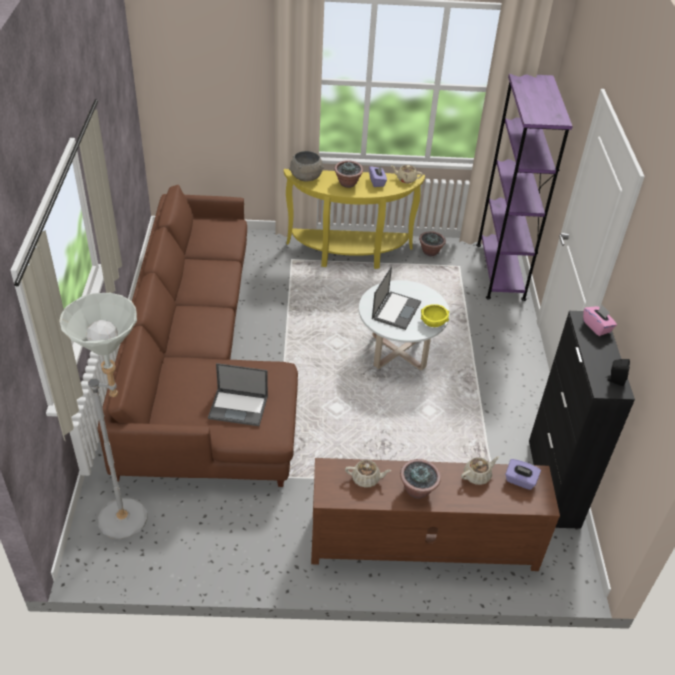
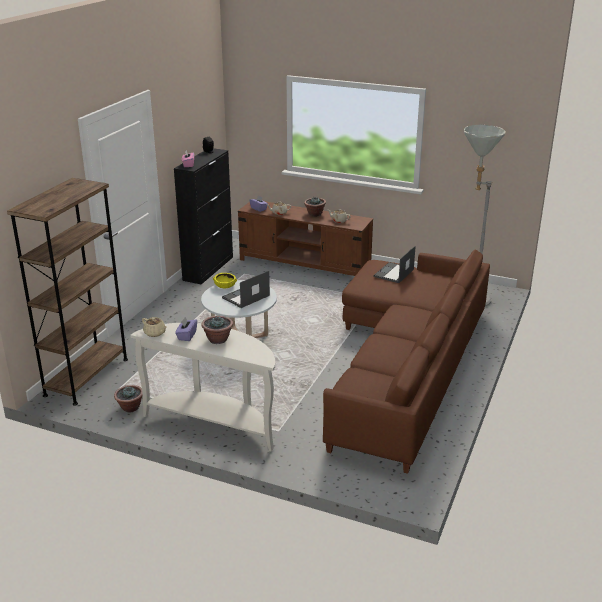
camera: 155 degrees left, 15 degrees down
laptop [208,363,268,426] -> laptop turned 90 degrees counterclockwise [374,246,416,283]
yellow console table [284,169,425,269] -> white console table [130,323,275,451]
grey bowl [289,151,324,182] -> none
purple bookcase [476,74,573,301] -> brown bookcase [7,178,128,406]

